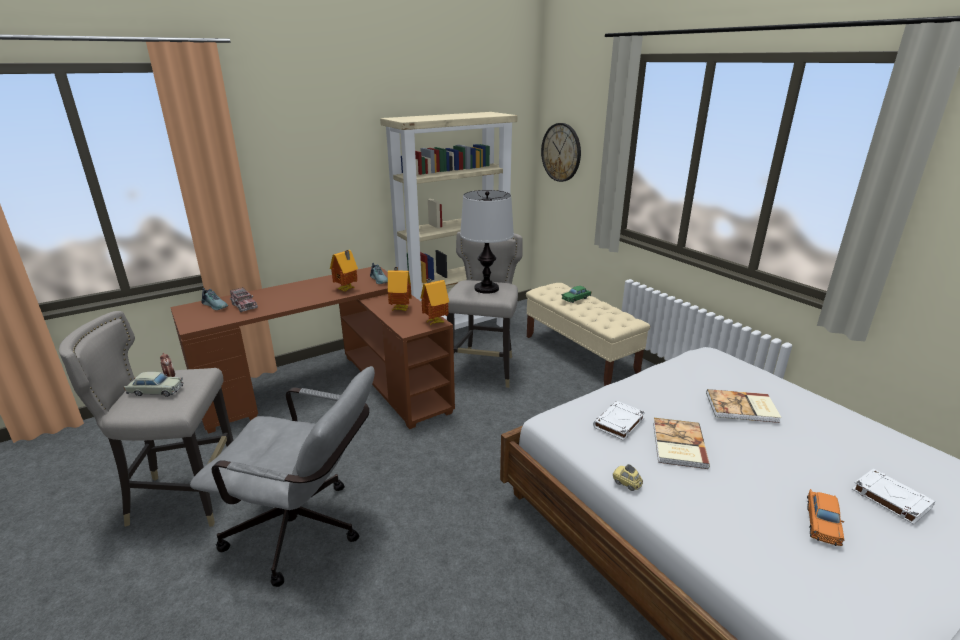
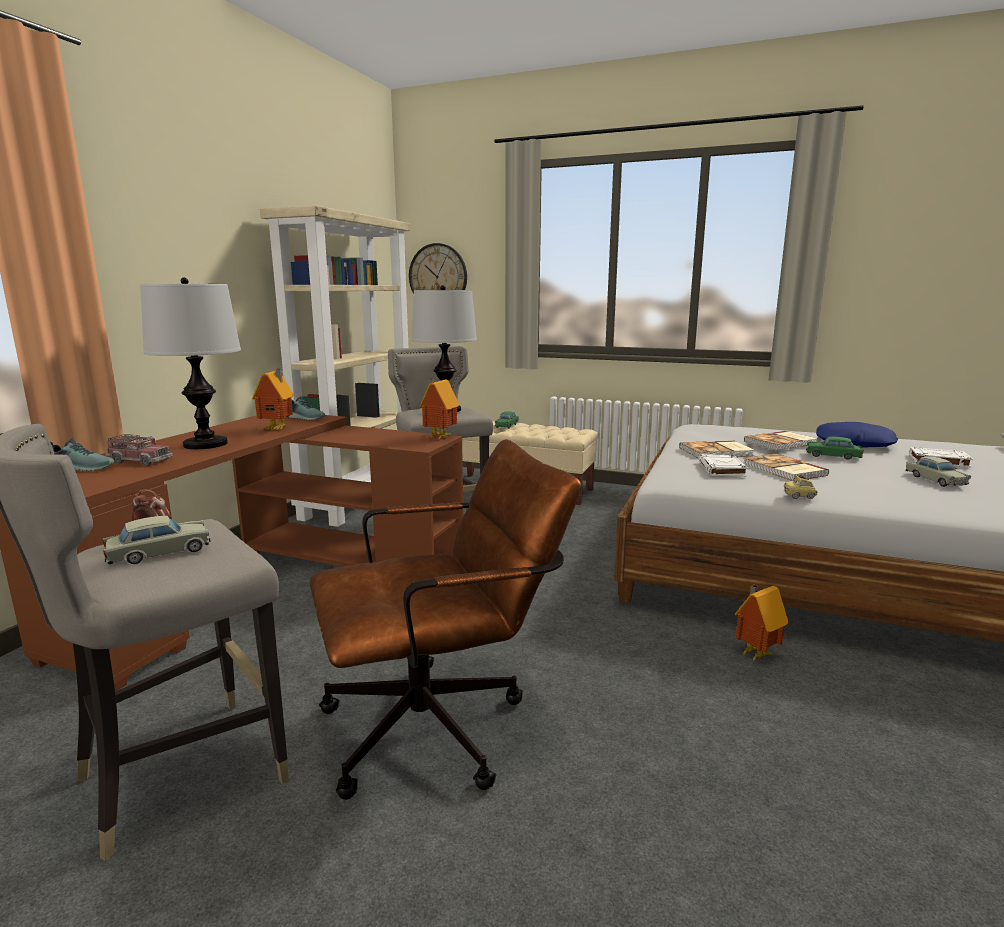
camera: 35 degrees left, 10 degrees down
grey office chair [190,366,375,587] -> brown office chair [310,439,581,800]
toy house [388,267,412,311] -> toy house moved to [734,584,789,662]
orange toy car [807,489,845,546] -> beige toy car [906,457,971,487]
none -> table lamp [140,278,241,449]
none -> book [679,440,754,459]
none -> green toy car [806,437,864,460]
none -> blue pillow [816,422,898,448]

